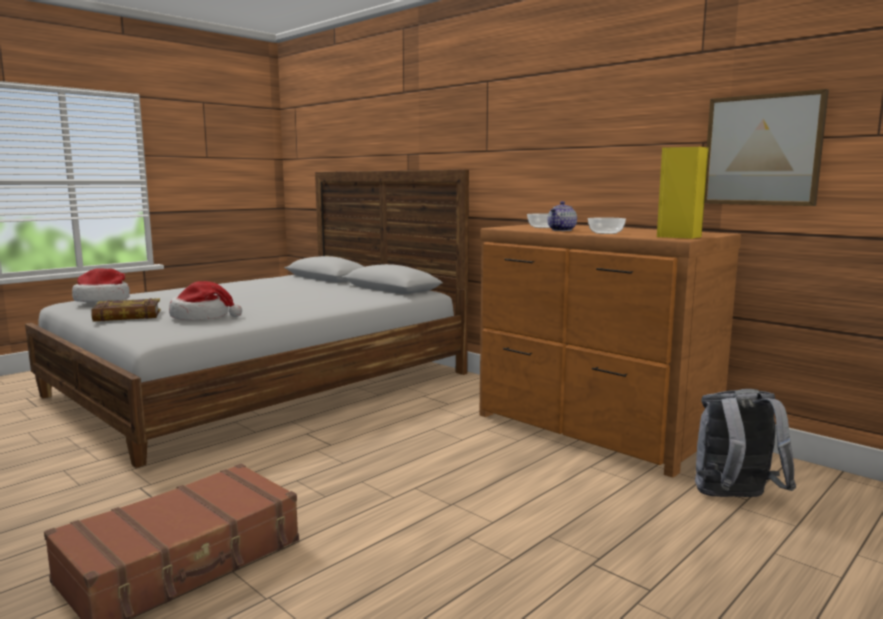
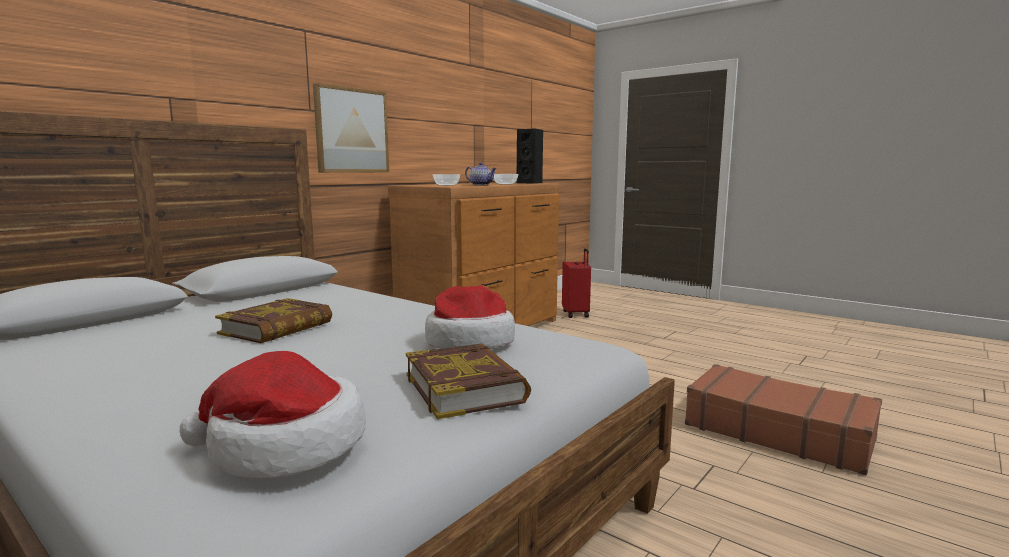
camera: 95 degrees left, 0 degrees up
yellow speaker [657,147,709,239] -> black speaker [516,128,543,184]
grey backpack [695,389,796,497] -> red suitcase [562,249,591,318]
picture [704,89,829,206] -> picture moved to [313,83,389,173]
none -> book [215,298,332,343]

